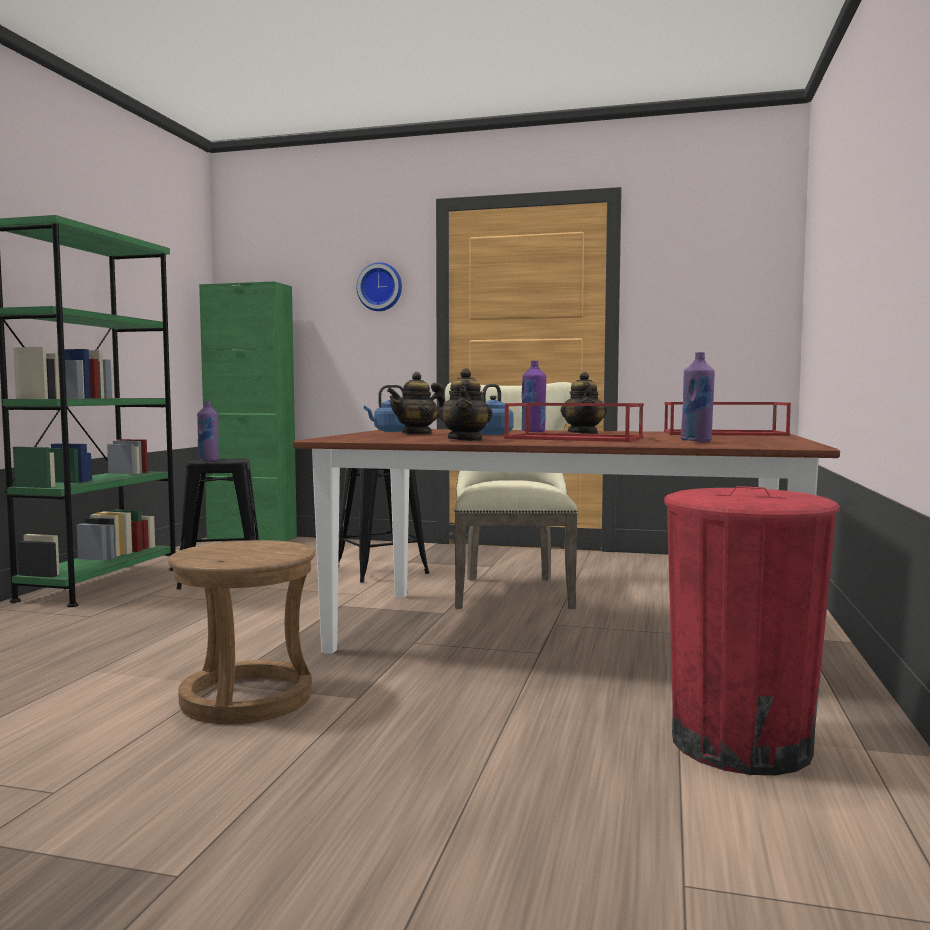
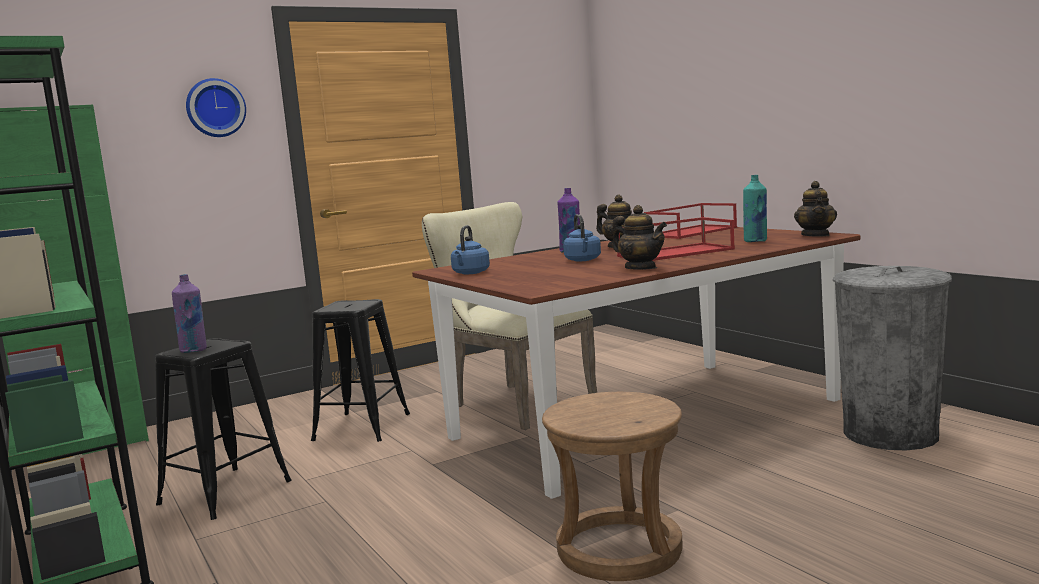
camera: 45 degrees left, 5 degrees up
teapot [387,372,445,435] -> teapot moved to [794,181,837,237]
red trash can [664,486,840,775] -> grey trash can [833,266,952,450]
purple bottle [681,352,715,442] -> turquoise bottle [743,175,767,242]

